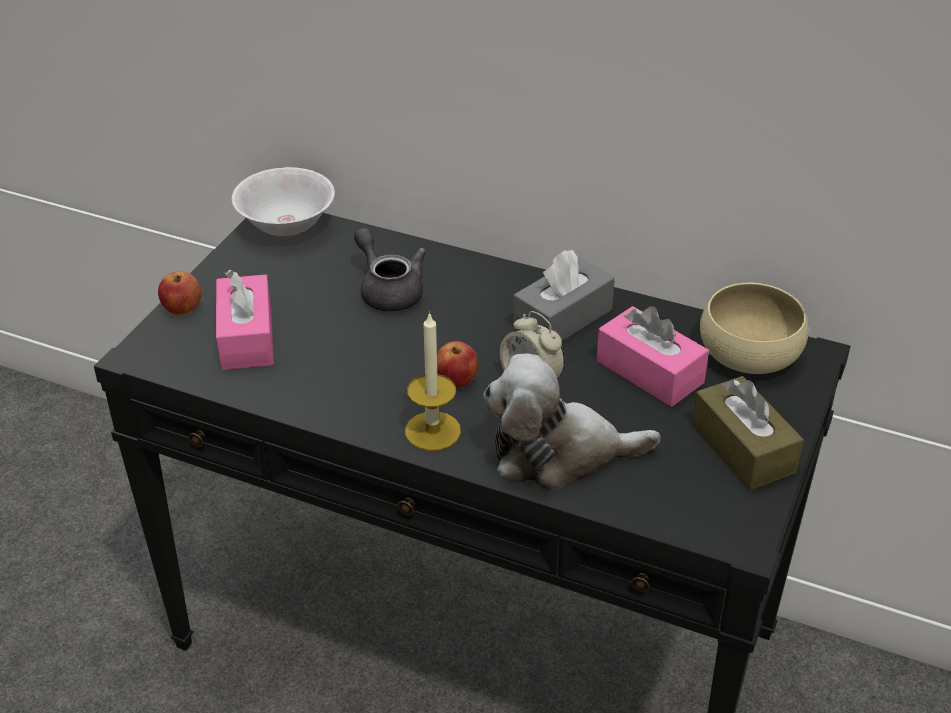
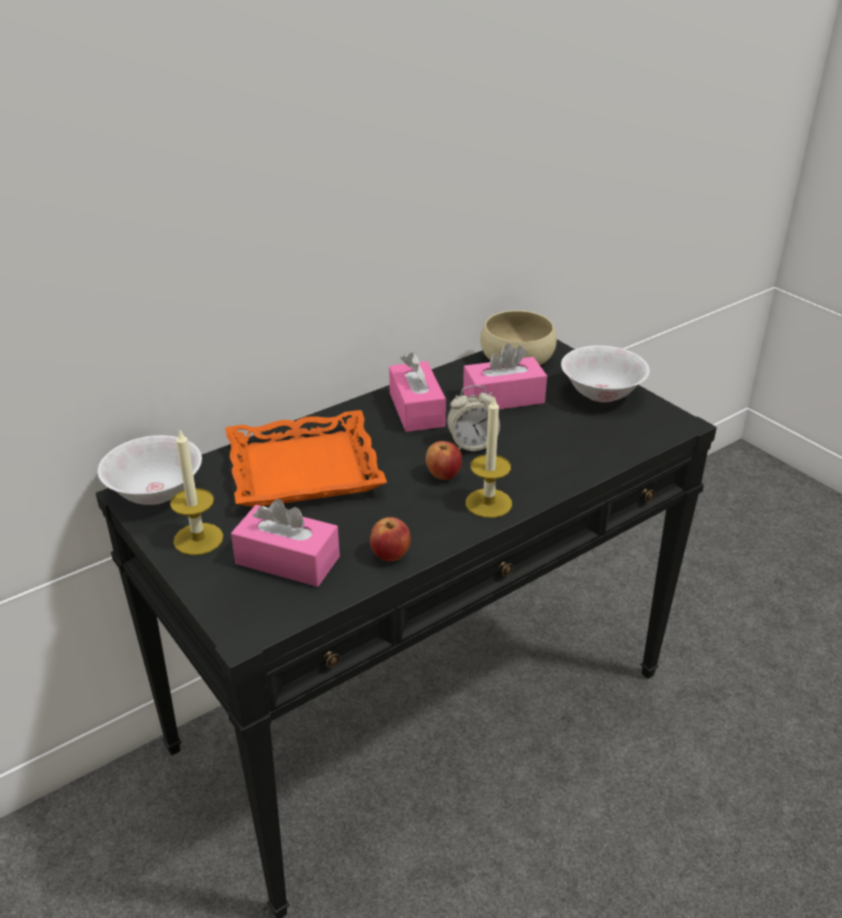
camera: 60 degrees left, 5 degrees down
apple [158,271,201,315] -> apple moved to [370,517,411,561]
grey teapot [354,228,426,312] -> orange tray [225,410,387,507]
plush toy [483,354,661,490] -> none
grey tissue box [513,250,615,341] -> pink tissue box [389,353,446,432]
brown tissue box [692,376,804,490] -> white bowl [561,345,650,403]
none -> candle [170,428,223,555]

